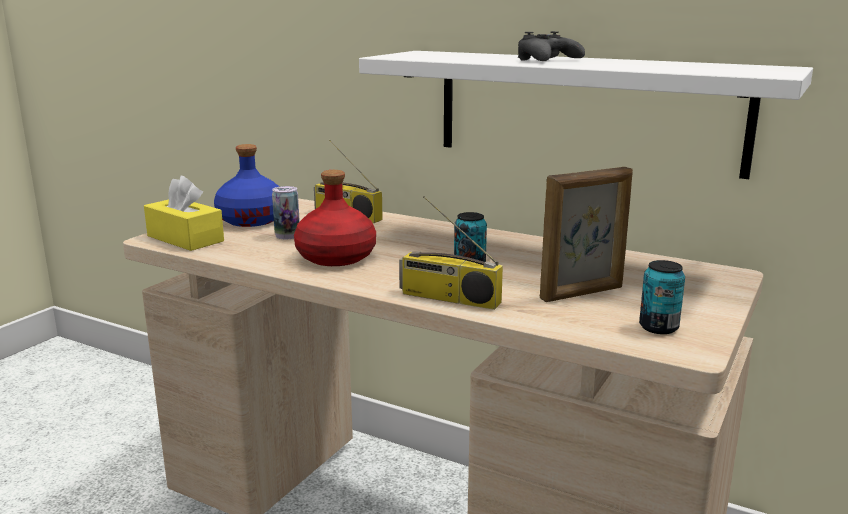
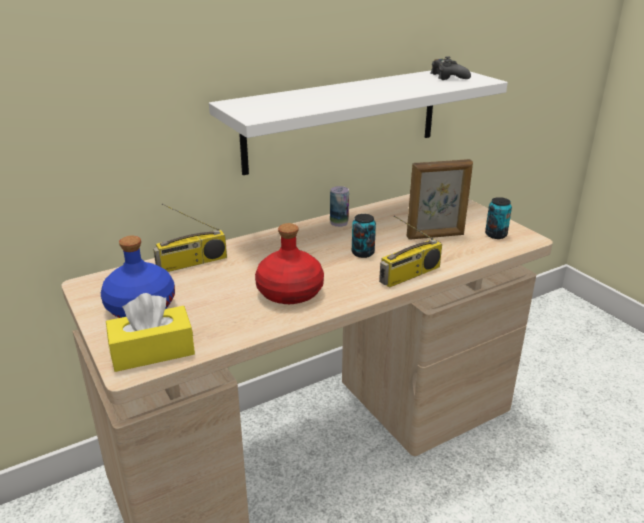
camera: 60 degrees left, 10 degrees up
can [272,186,300,239] -> can moved to [330,186,349,227]
black game controller [518,31,585,61] -> black game controller moved to [430,56,471,80]
picture frame [540,167,633,302] -> picture frame turned 75 degrees clockwise [407,159,473,240]

